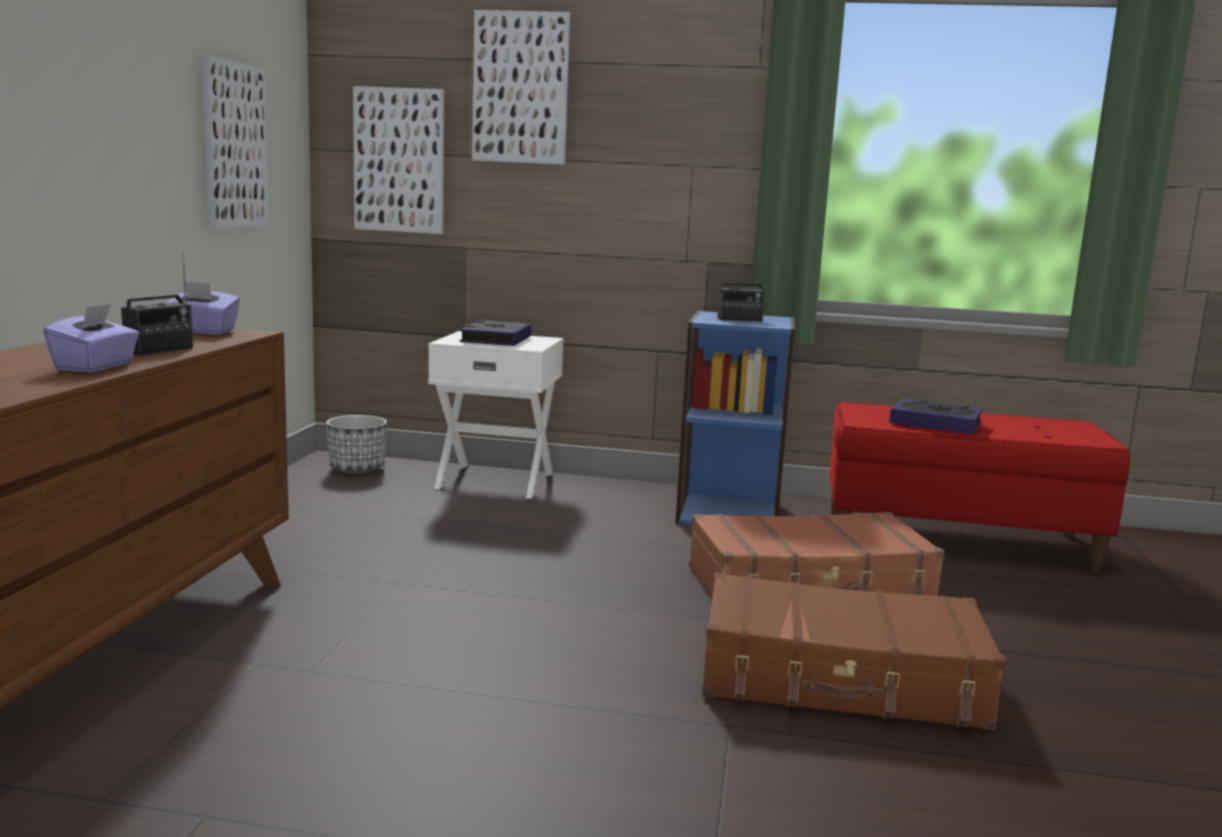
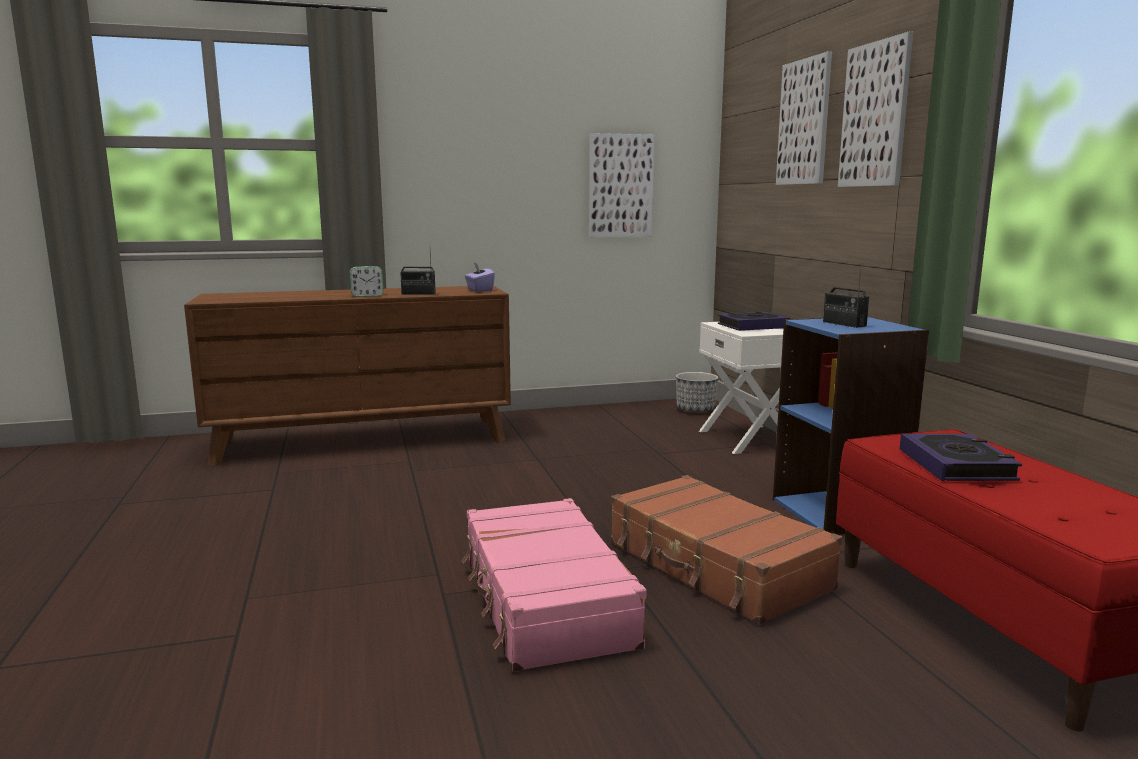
camera: 65 degrees right, 0 degrees up
purple tissue box [43,304,139,373] -> alarm clock [350,266,383,297]
picture [353,86,444,234] -> picture moved to [838,32,913,187]
brown suitcase [702,572,1006,730] -> pink suitcase [462,498,646,672]

